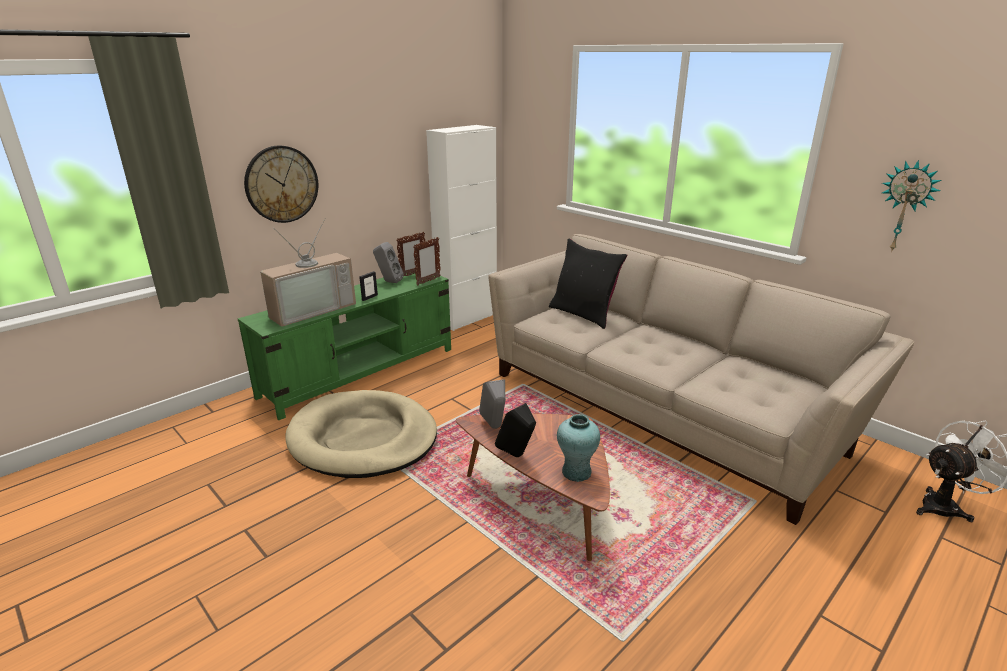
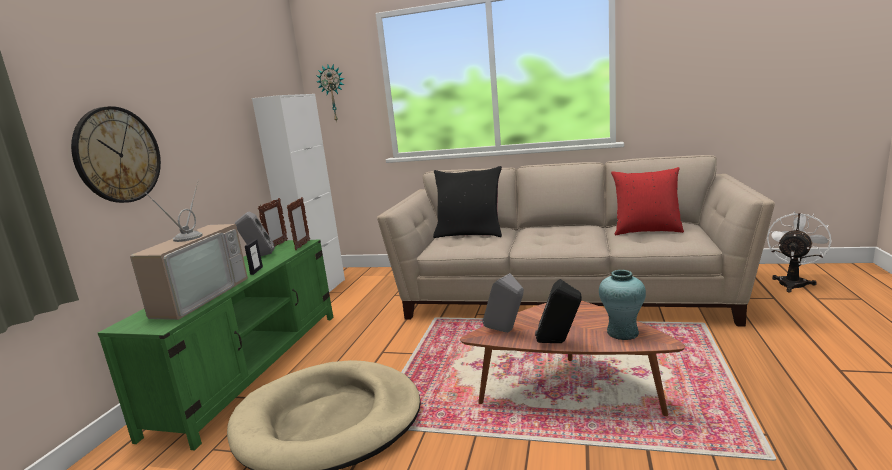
camera: 30 degrees left, 10 degrees down
wall clock [882,160,941,252] -> wall clock moved to [316,64,345,122]
none -> red pillow [611,167,684,235]

